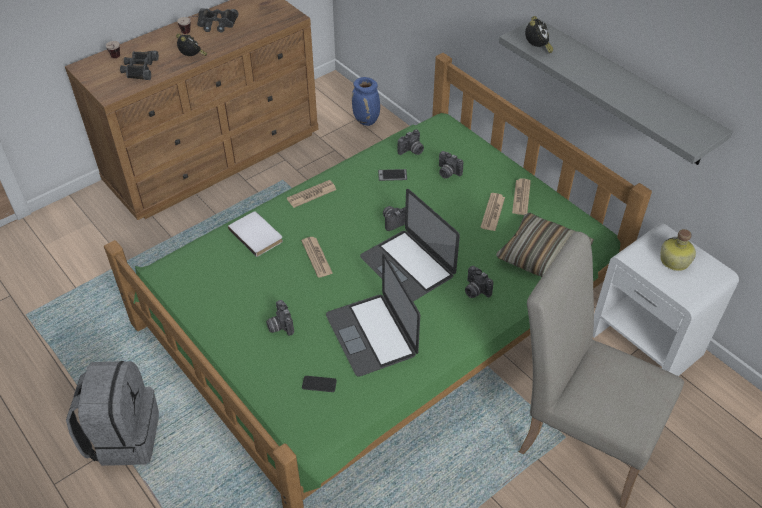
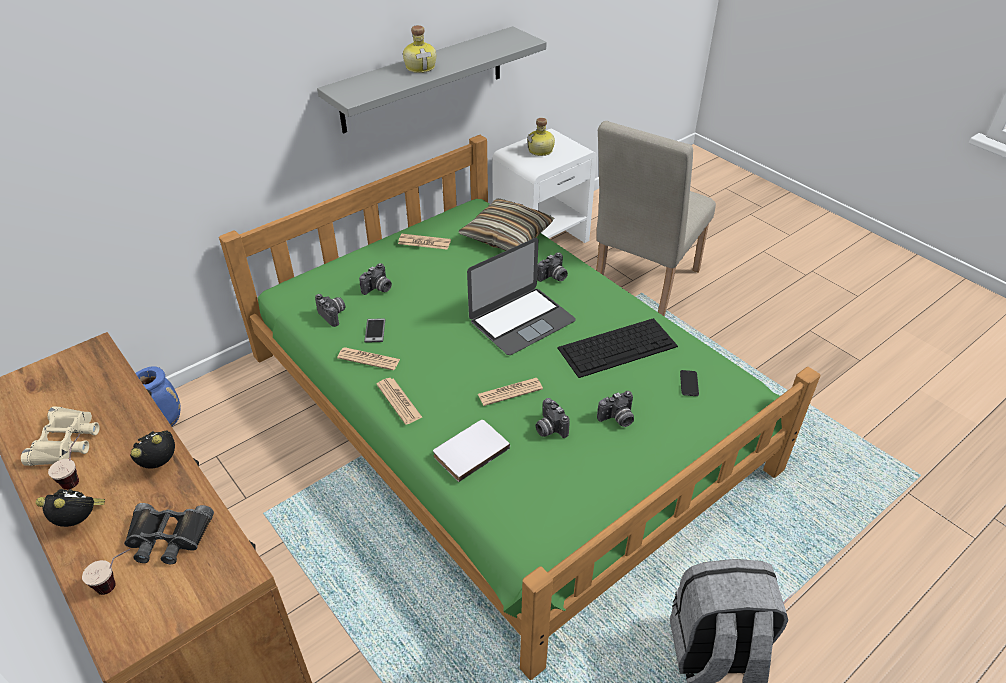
camera: 90 degrees left, 5 degrees down
black binoculars [197,8,239,32] -> beige binoculars [21,407,100,466]
laptop [326,254,420,377] -> keyboard [557,318,678,378]
camera [383,206,405,231] -> camera moved to [536,398,570,438]
newspaper [481,193,505,231] -> newspaper moved to [337,347,400,370]
alarm clock [525,16,553,53] -> alarm clock moved to [36,489,105,527]
none -> bottle [403,25,436,73]

